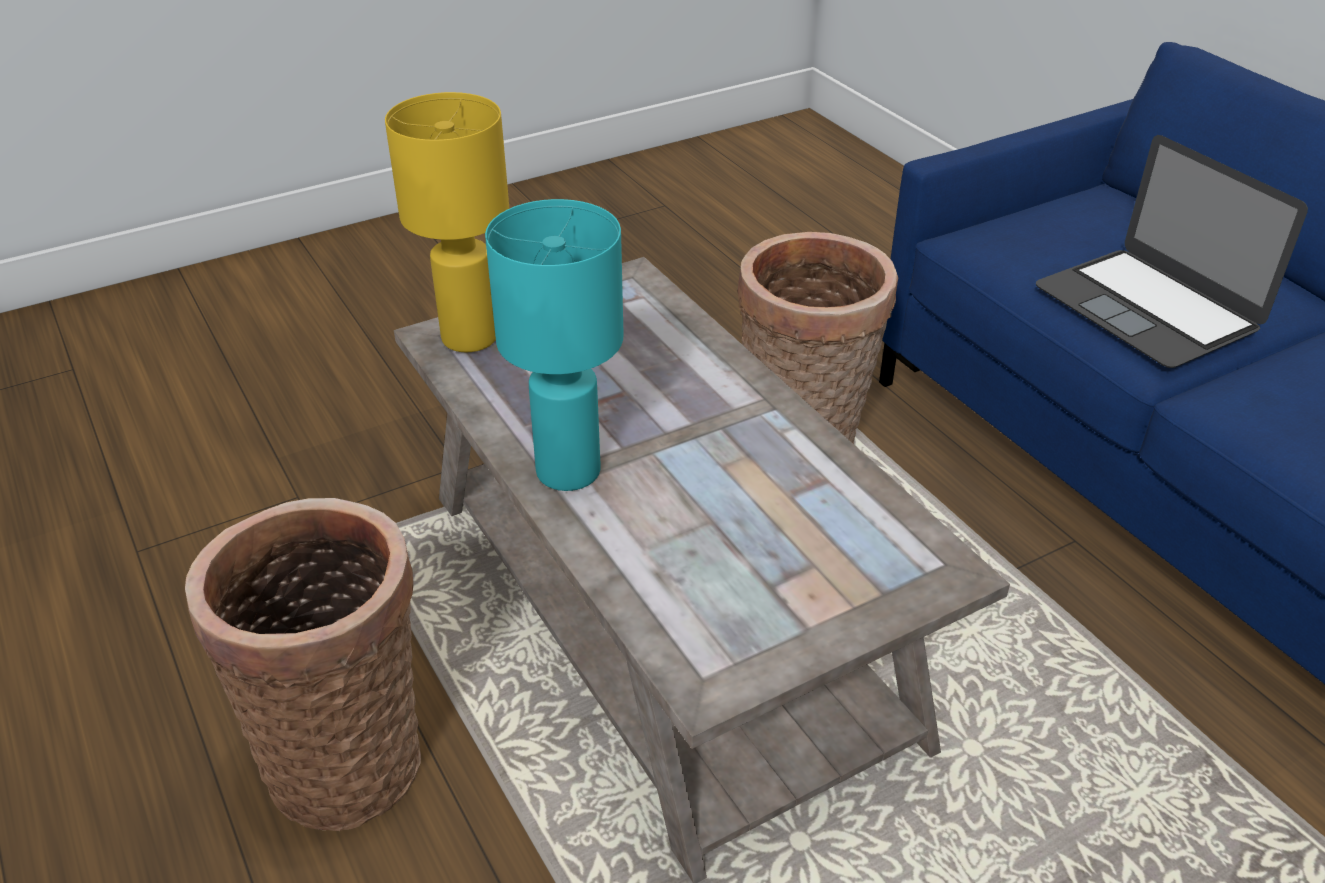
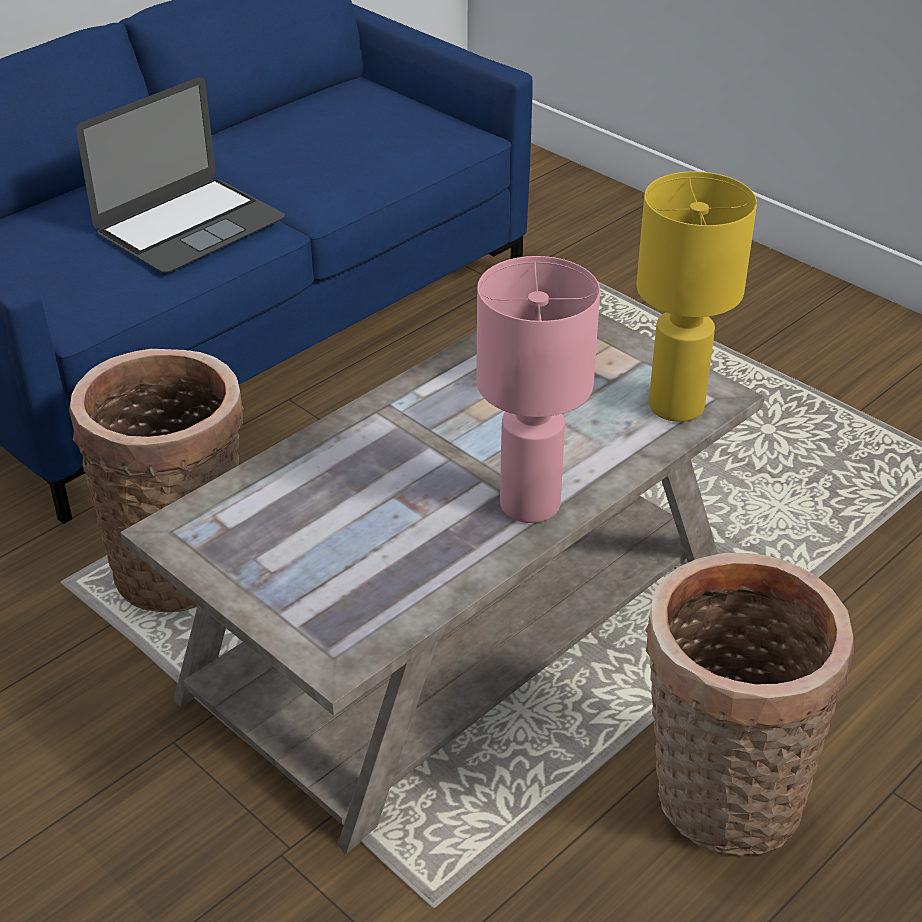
camera: 105 degrees left, 0 degrees up
yellow table lamp [385,92,509,352] -> yellow table lamp moved to [636,171,757,422]
turquoise table lamp [485,199,623,491] -> pink table lamp [476,256,600,523]

